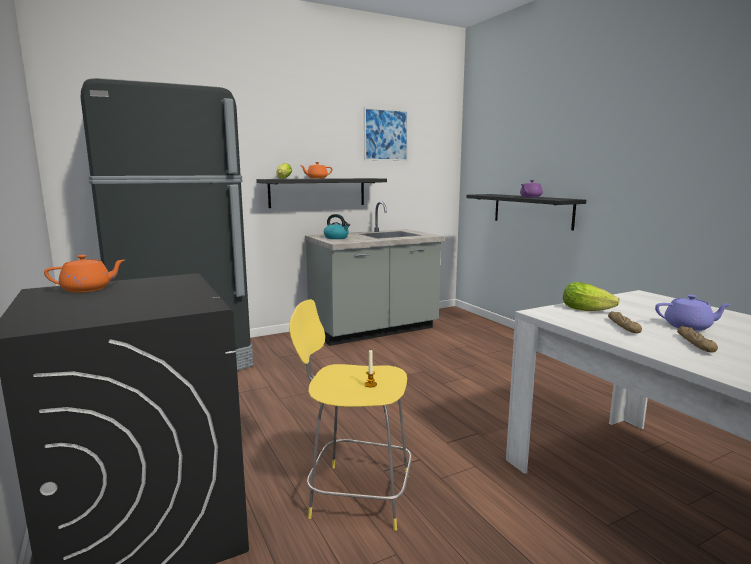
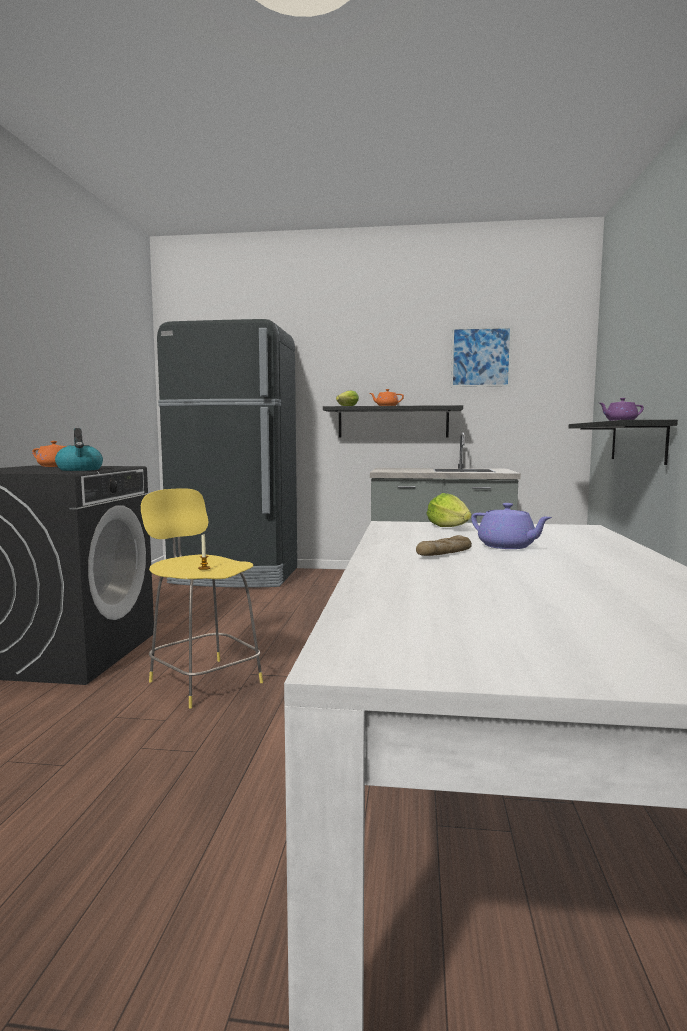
camera: 35 degrees right, 5 degrees down
kettle [324,214,350,239] -> kettle moved to [55,428,103,471]
bread [608,311,642,333] -> none

